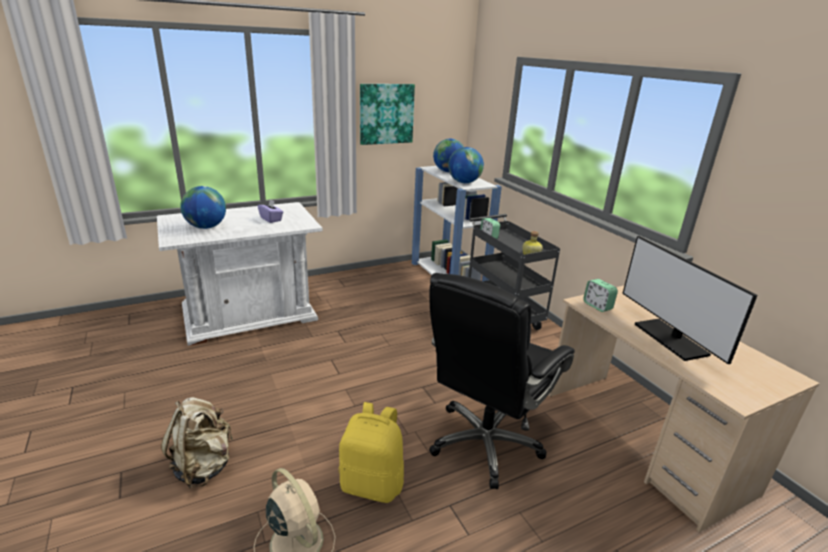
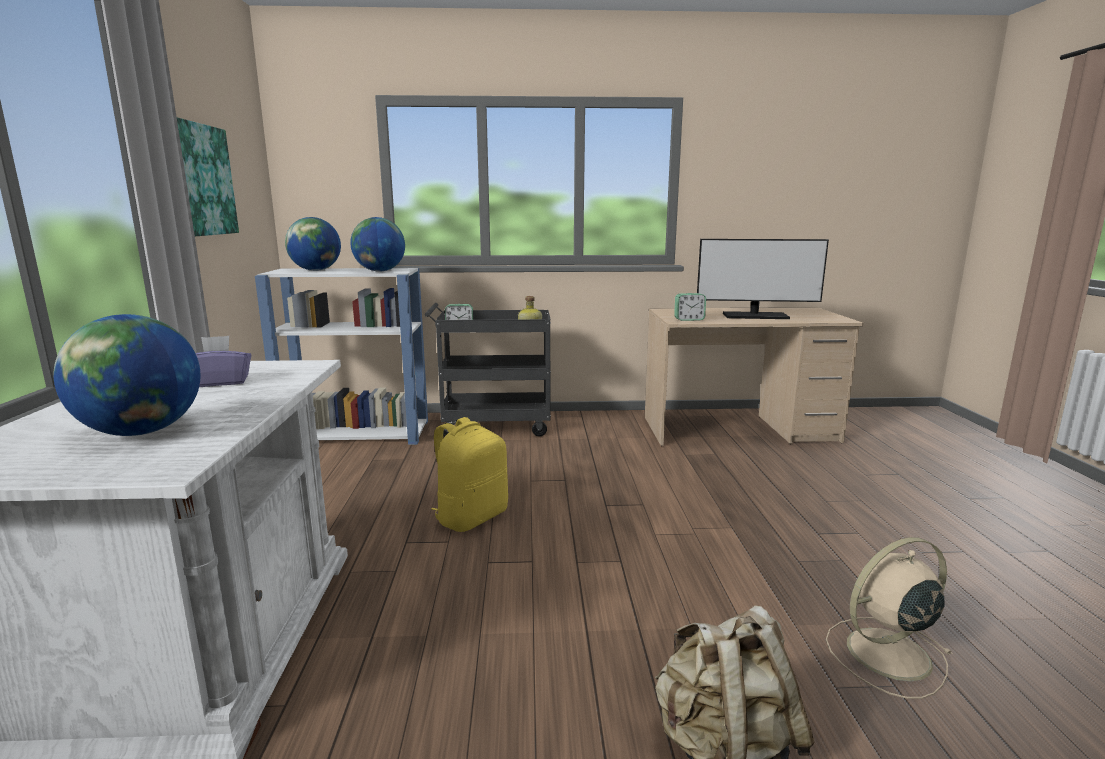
camera: 65 degrees left, 10 degrees down
yellow backpack [339,402,404,503] -> yellow backpack moved to [431,417,508,532]
black office chair [429,273,575,489] -> none

